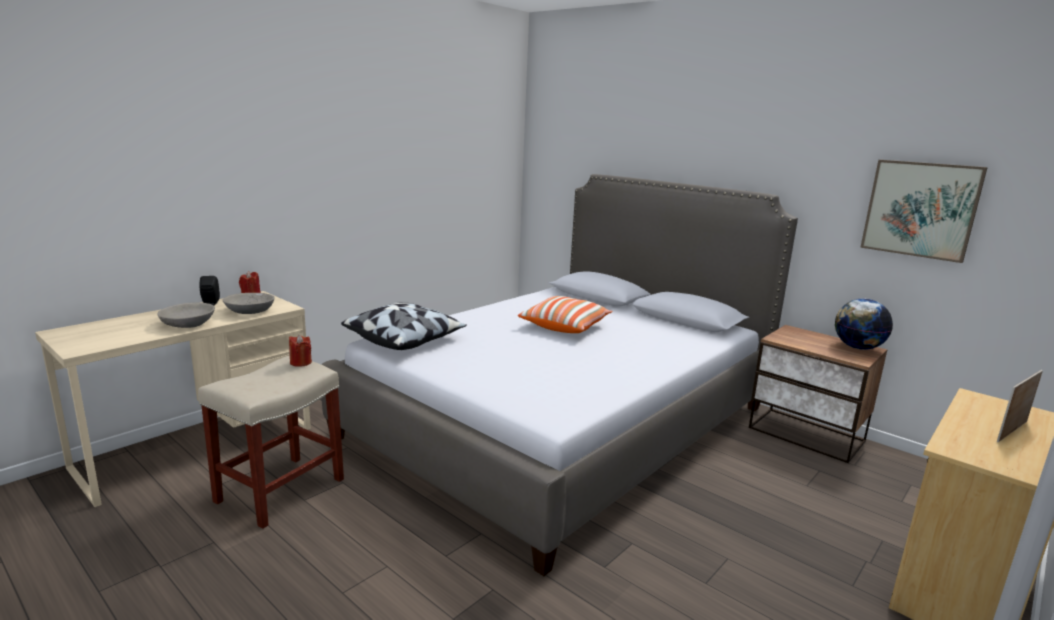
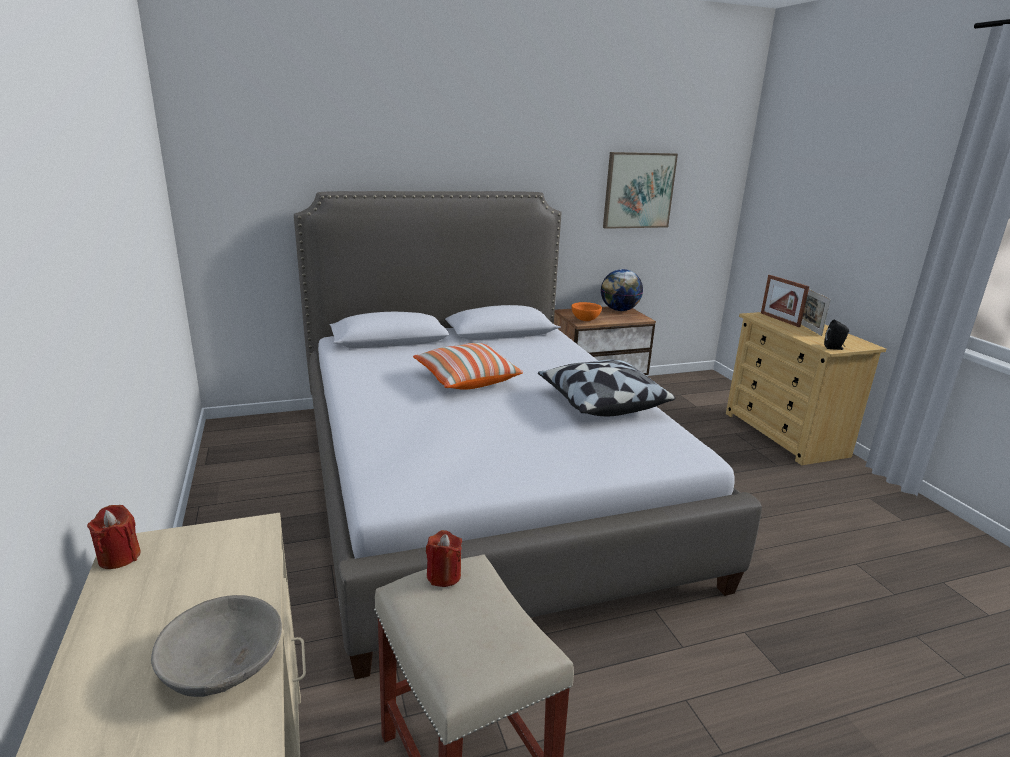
camera: 60 degrees left, 5 degrees up
black speaker [199,276,220,306] -> black speaker moved to [824,320,849,350]
grey bowl [223,293,274,314] -> none
pillow [341,302,467,350] -> pillow moved to [538,360,675,417]
none -> orange bowl [571,302,602,321]
none -> picture frame [761,275,809,327]

